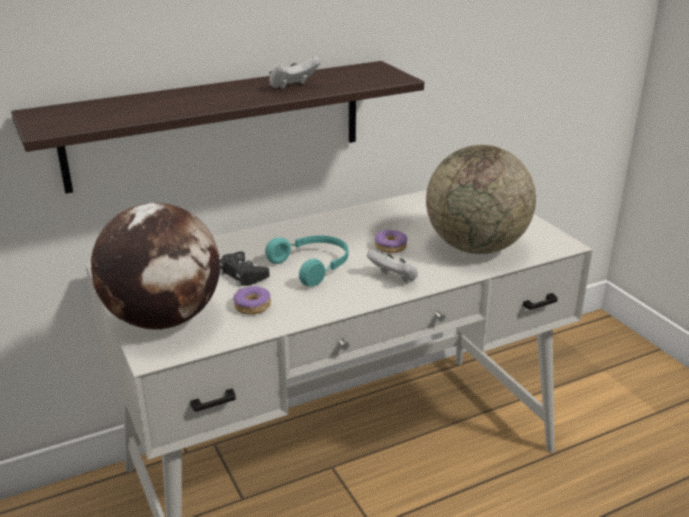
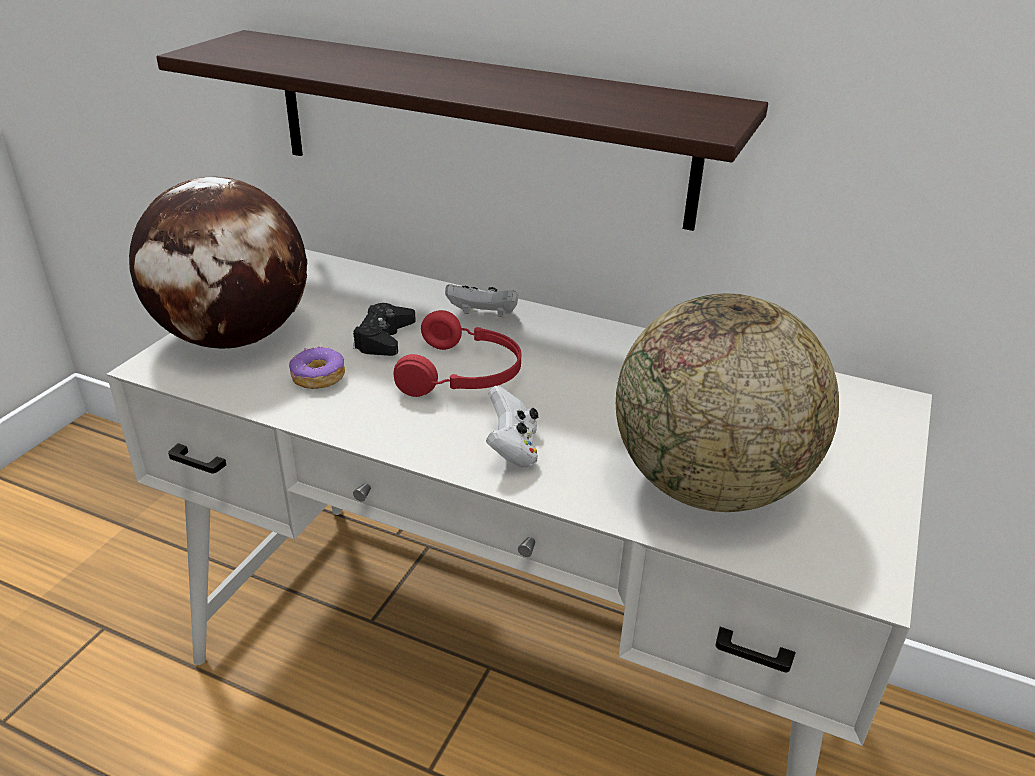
camera: 50 degrees right, 5 degrees up
turquoise headphones [265,236,348,286] -> red headphones [394,310,521,397]
white game controller [269,57,320,89] -> white game controller moved to [445,284,518,317]
donut [375,230,407,253] -> none

